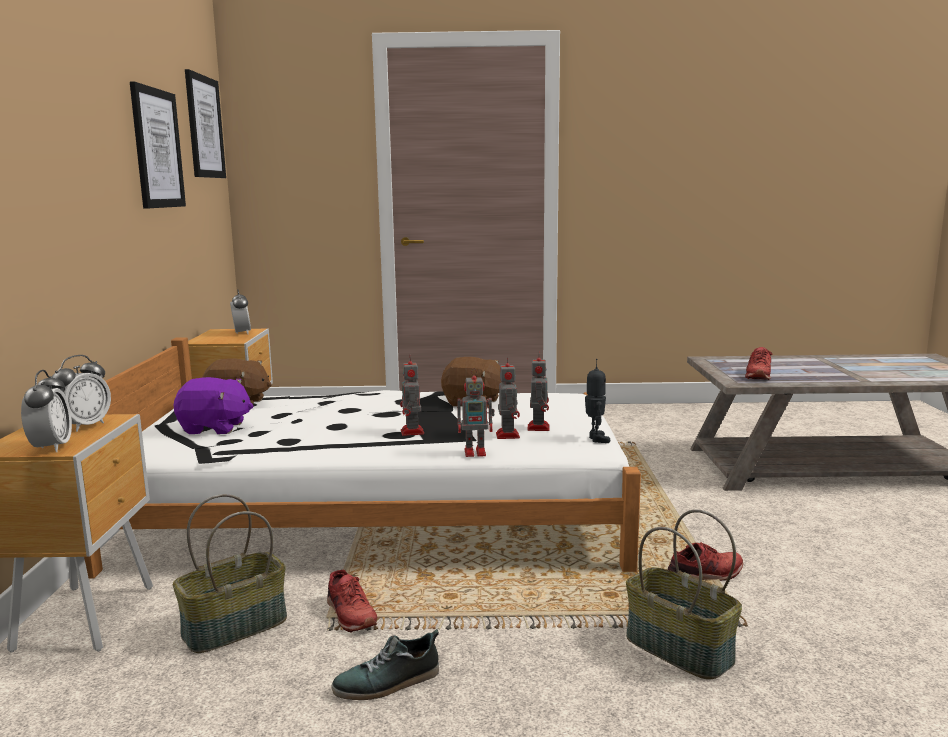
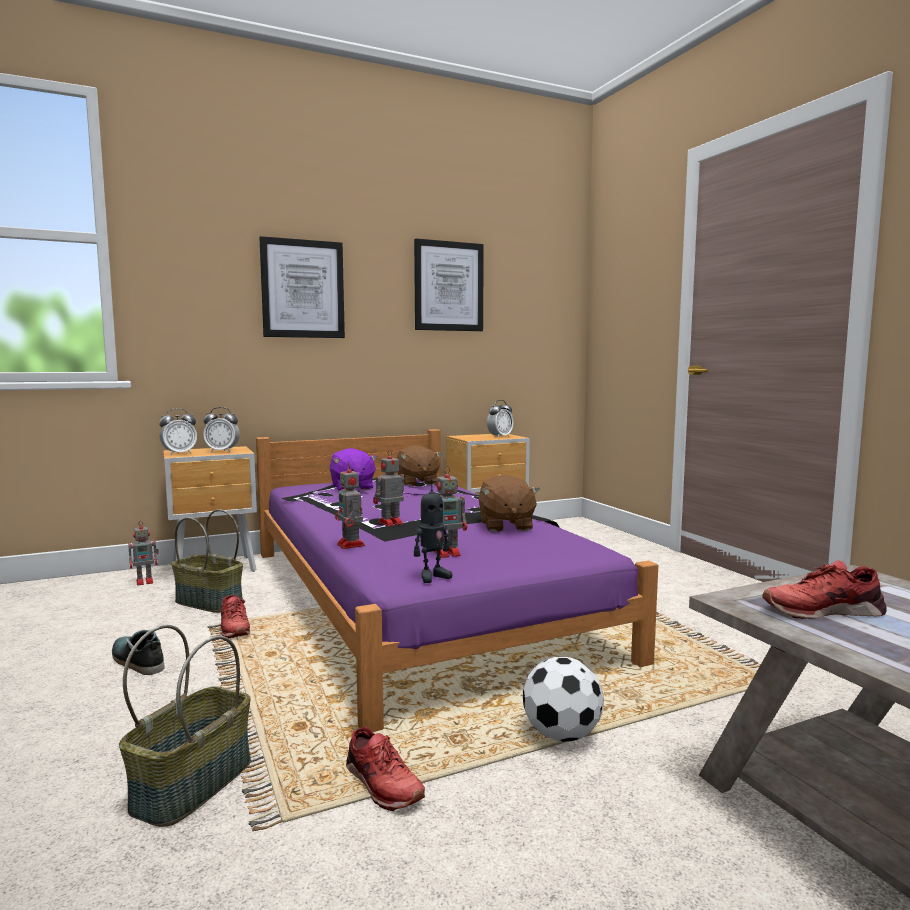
camera: 65 degrees right, 5 degrees down
white bed [84,337,641,578] -> purple bed [256,429,658,732]
picture [185,69,226,178] -> picture moved to [259,236,345,338]
red shoe [327,570,377,633] -> red shoe turned 60 degrees counterclockwise [221,595,250,638]
toy robot [496,356,520,439] -> toy robot moved to [128,521,159,586]
none -> football [523,657,604,742]

